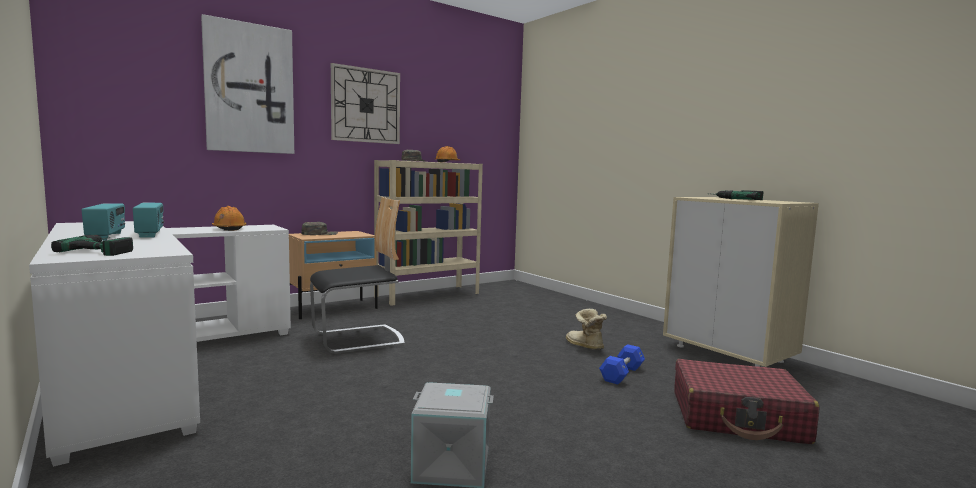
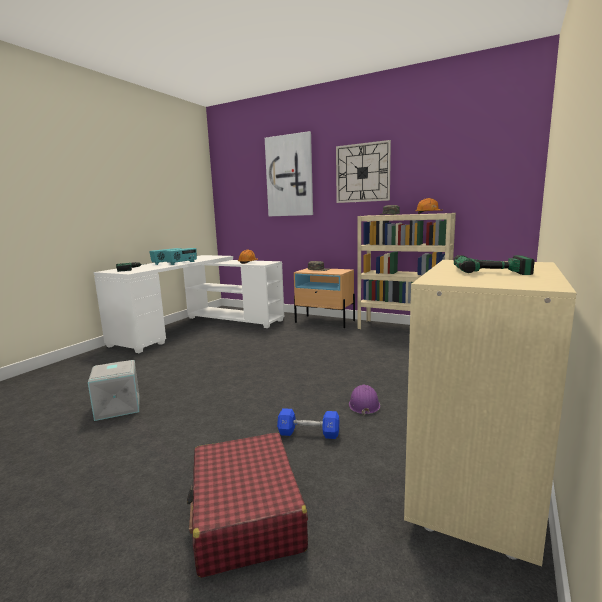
camera: 65 degrees right, 5 degrees up
chair [310,197,405,354] -> none
boot [566,309,607,350] -> purple hard hat [349,385,380,416]

